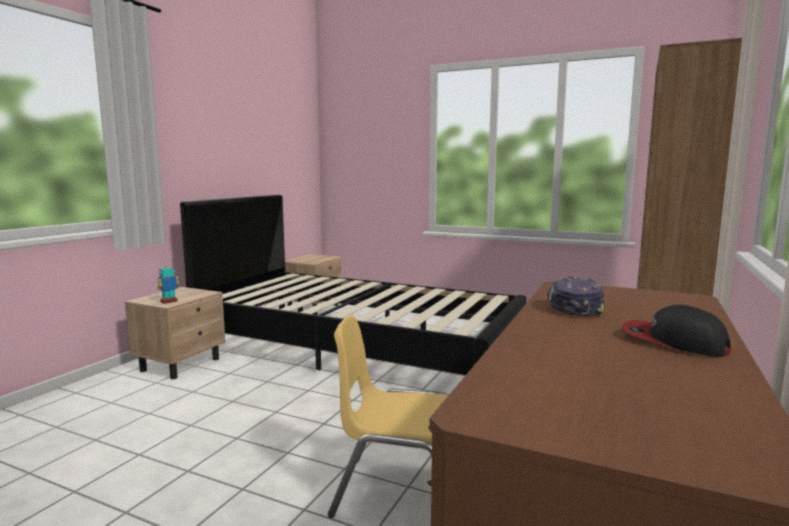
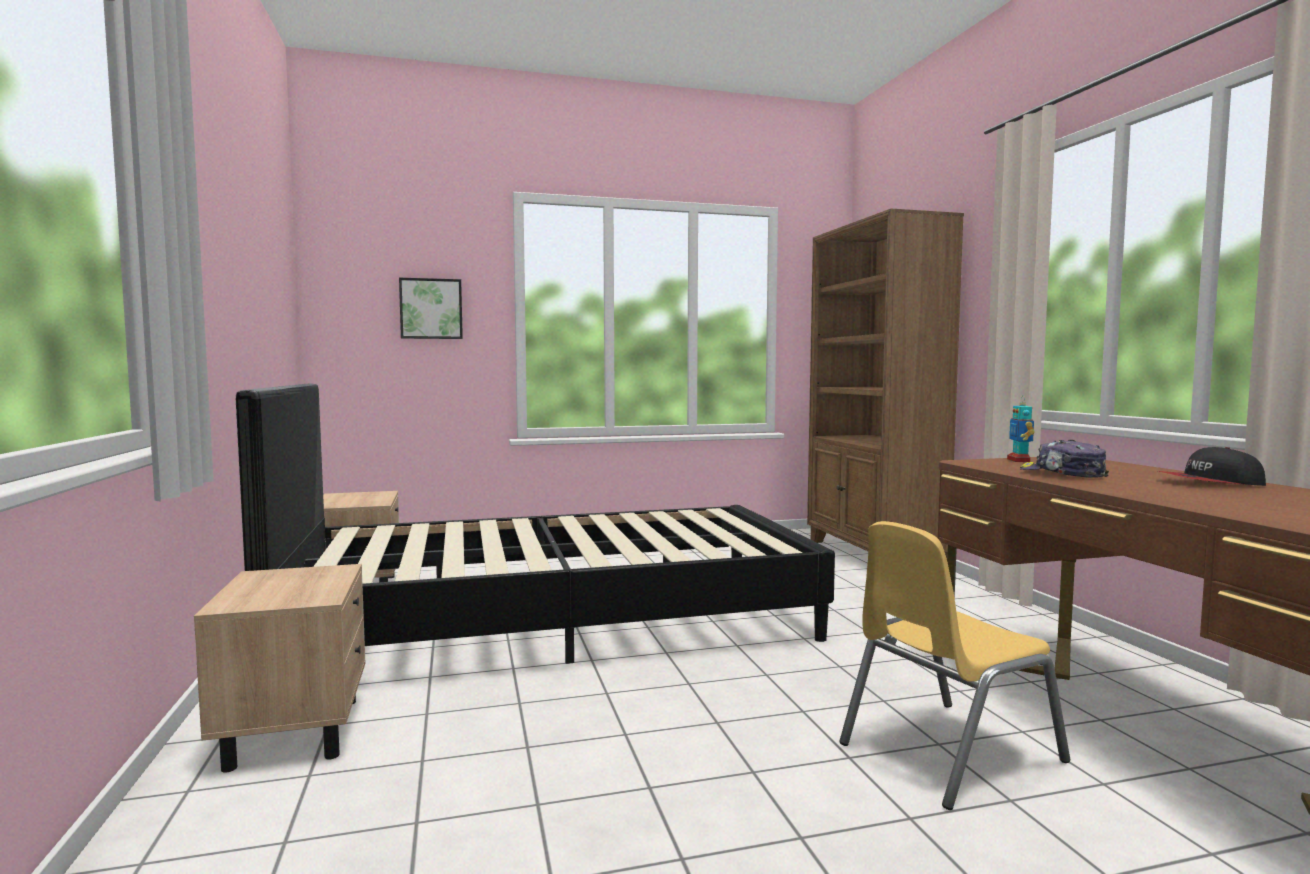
camera: 40 degrees left, 5 degrees down
toy robot [157,265,179,304] -> toy robot moved to [1007,401,1035,462]
none -> picture [399,278,463,339]

